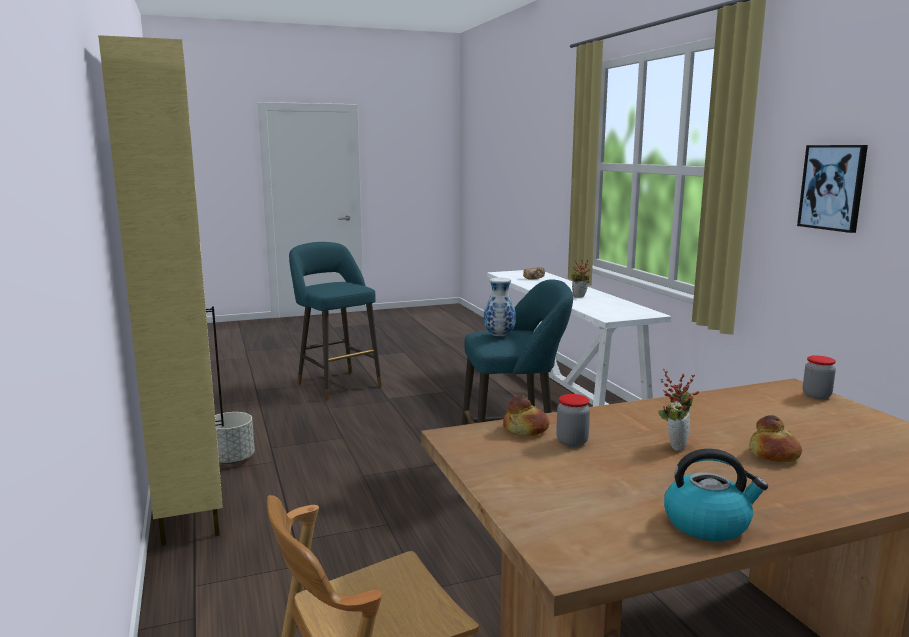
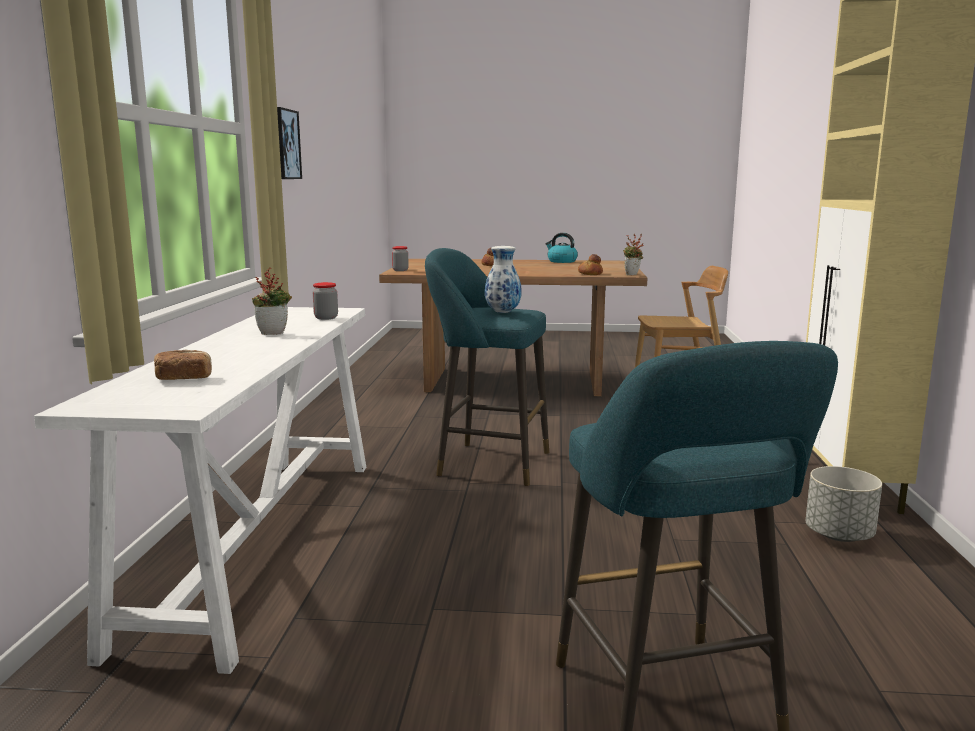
camera: 155 degrees left, 0 degrees up
jar [556,394,590,447] -> jar moved to [313,282,338,320]
potted plant [658,368,699,451] -> potted plant moved to [623,234,644,275]

